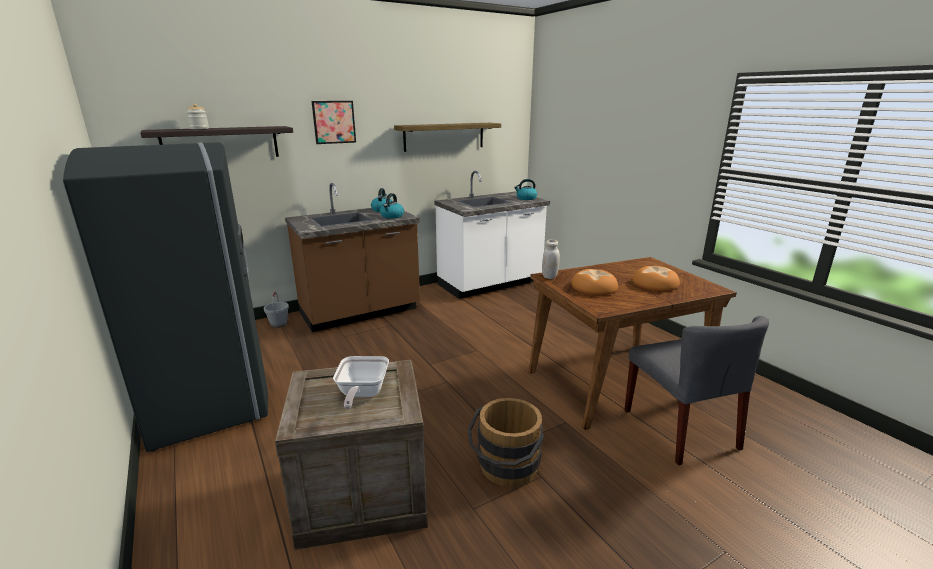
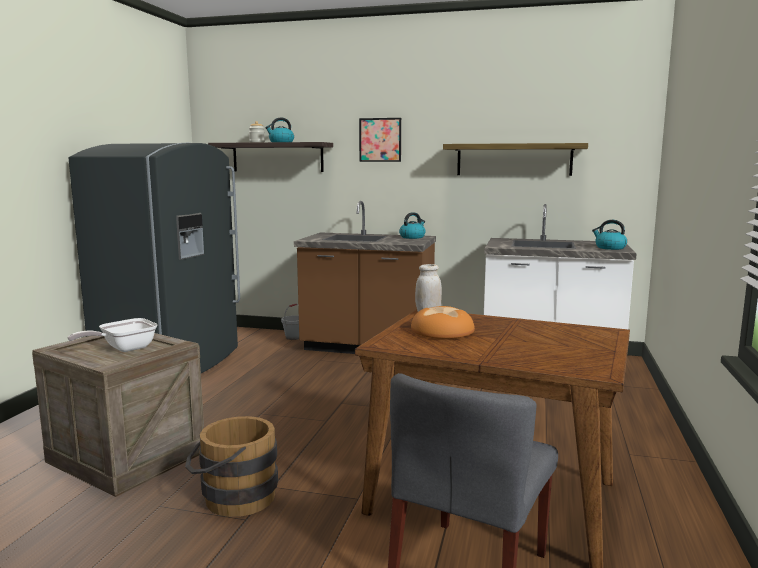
camera: 45 degrees right, 10 degrees down
kettle [380,193,404,219] -> kettle moved to [265,118,294,142]
bread [632,266,680,291] -> none

